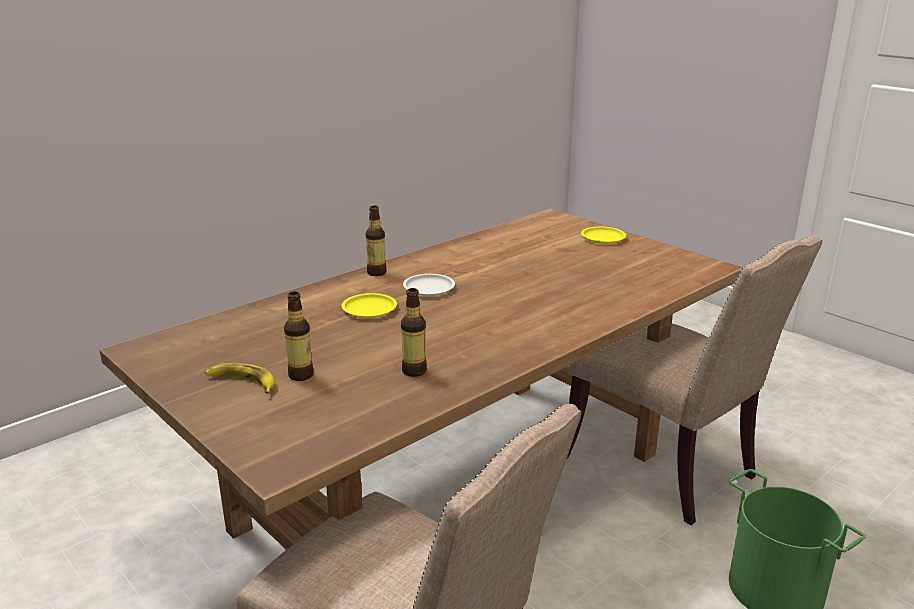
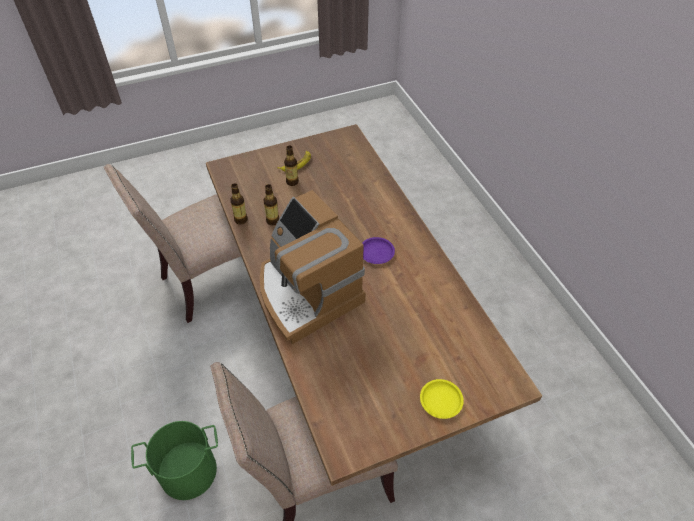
camera: 110 degrees right, 25 degrees up
yellow plate [342,293,397,318] -> none
bottle [366,206,387,276] -> bottle moved to [230,183,248,224]
white plate [403,274,455,296] -> purple plate [362,237,395,264]
none -> coffee machine [260,190,365,344]

